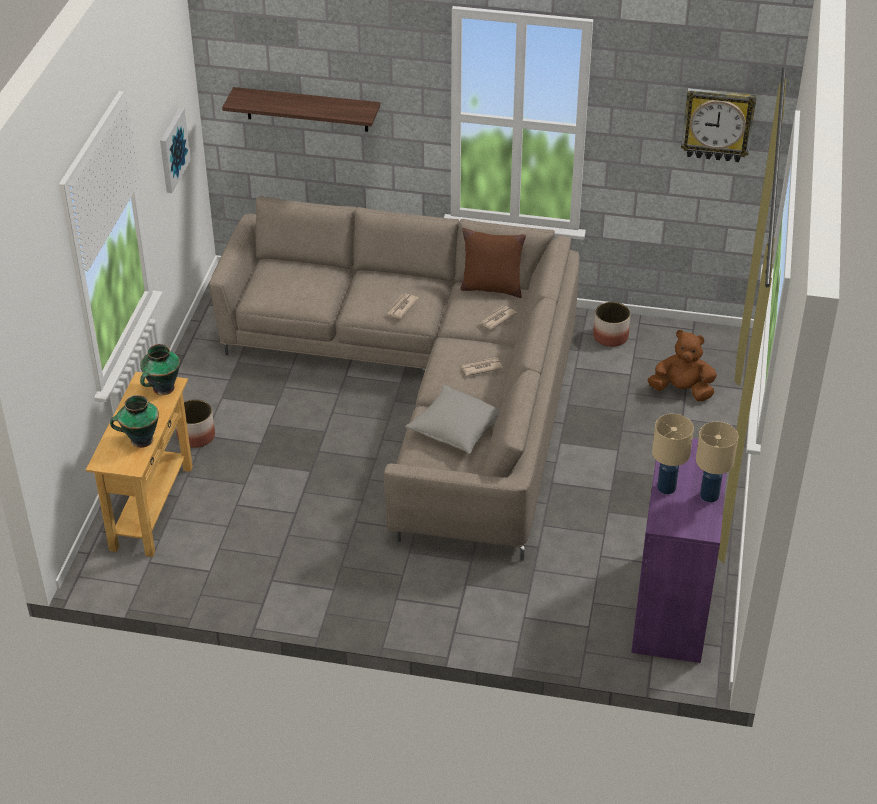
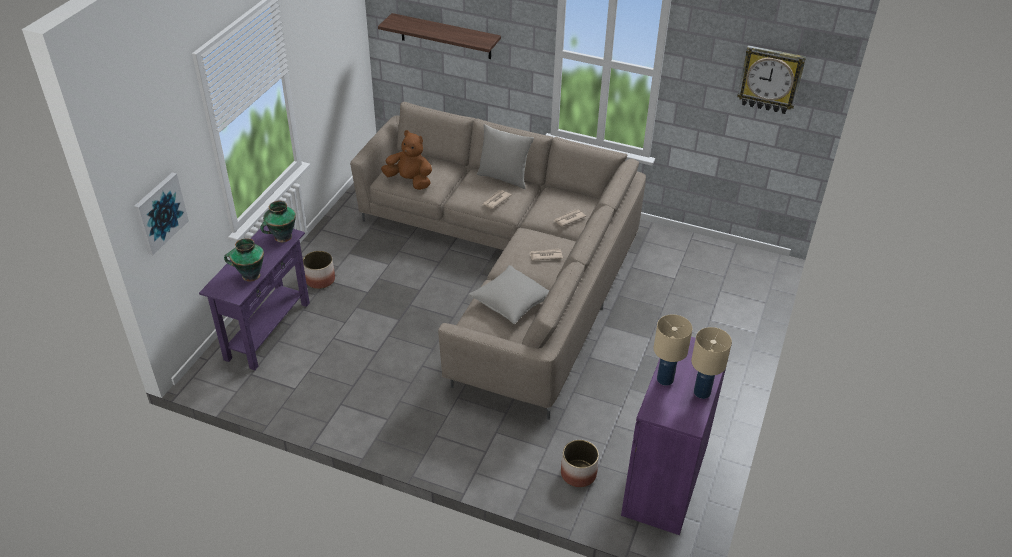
camera: 10 degrees right, 0 degrees up
beige console table [86,372,193,557] -> purple console table [199,226,310,370]
picture [160,108,191,193] -> picture moved to [134,172,189,255]
brown pillow [461,228,526,298] -> none
planter [593,302,630,347] -> planter moved to [561,440,599,487]
brown plush toy [647,330,717,401] -> brown plush toy moved to [381,130,432,190]
none -> grey pillow [477,124,534,189]

